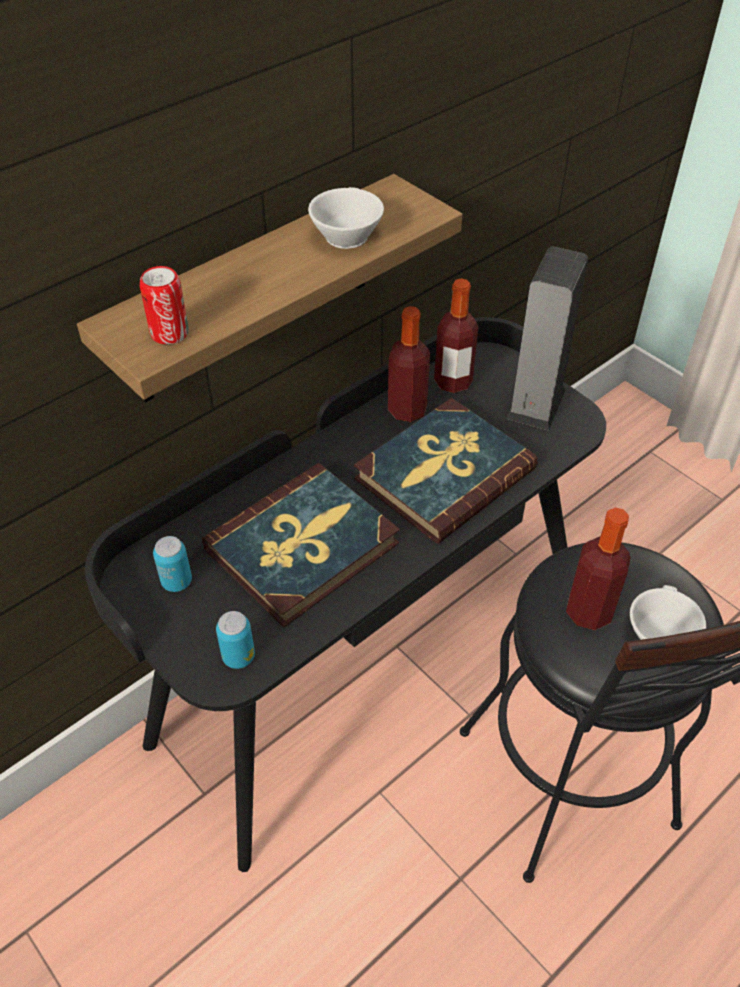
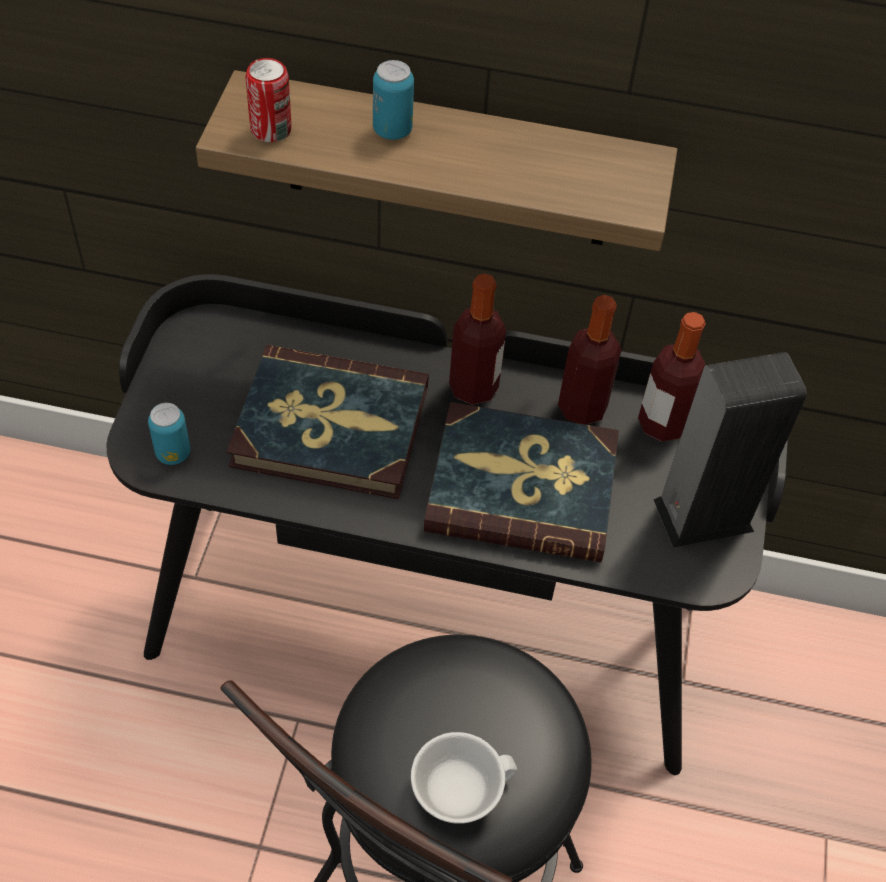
camera: 50 degrees right, 5 degrees up
can [153,536,192,592] -> can moved to [373,60,414,140]
white cup [308,187,384,249] -> none
bottle [566,508,630,630] -> bottle moved to [449,273,506,405]

